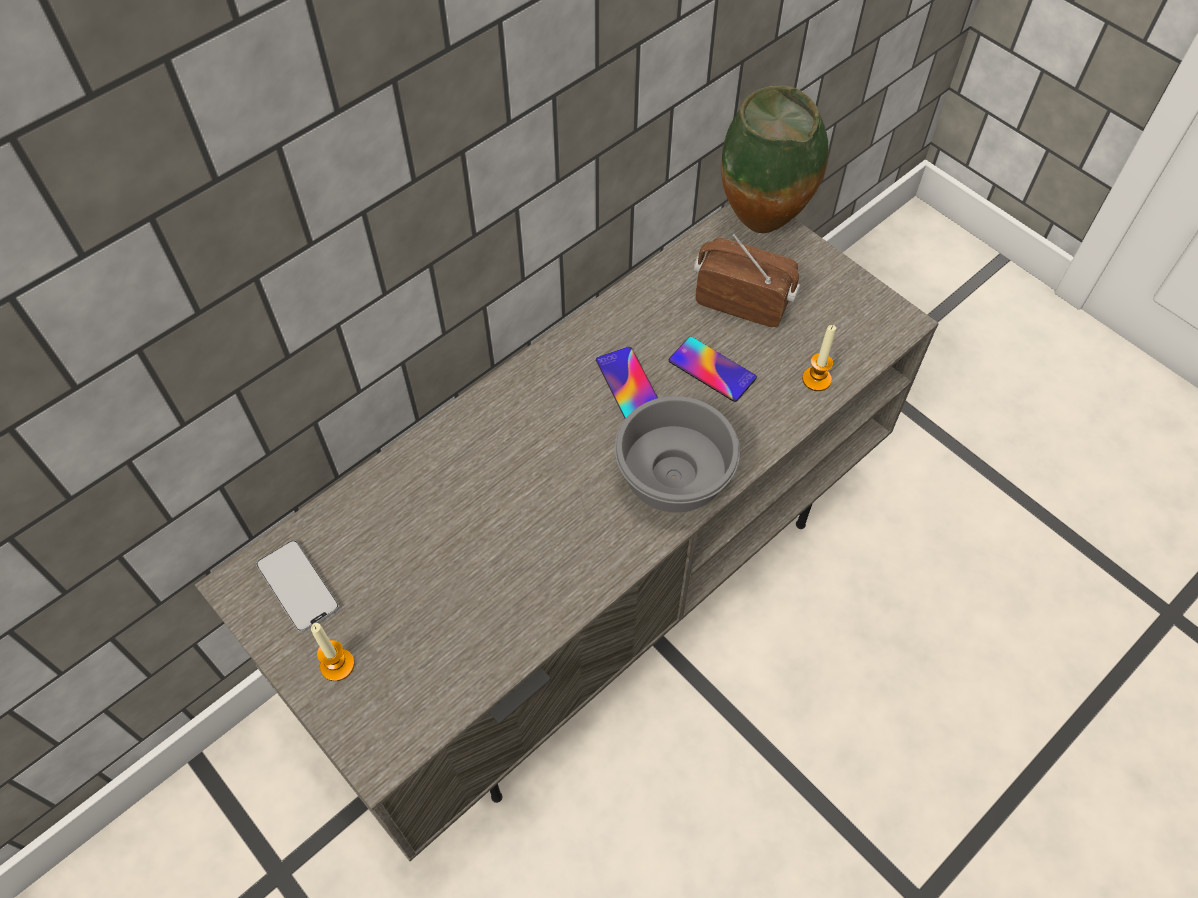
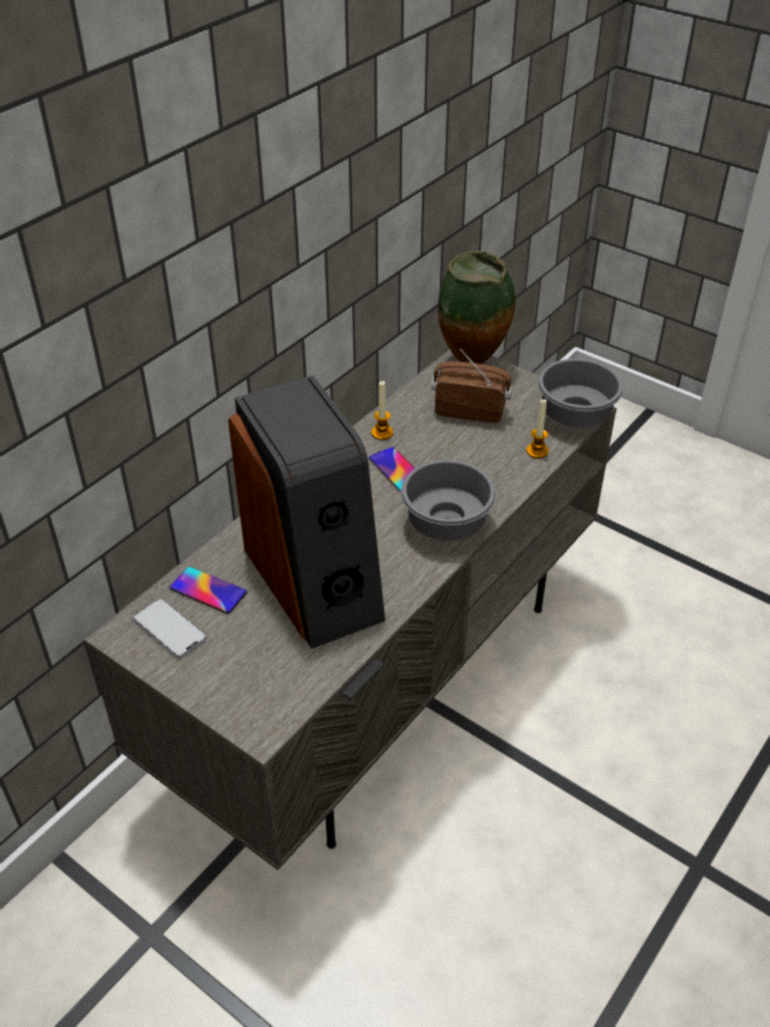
camera: 10 degrees left, 15 degrees down
candle [311,623,354,681] -> candle moved to [371,381,393,440]
phone [669,337,757,402] -> phone moved to [169,567,247,614]
none -> speaker [228,375,385,649]
none -> grey bowl [538,359,623,427]

